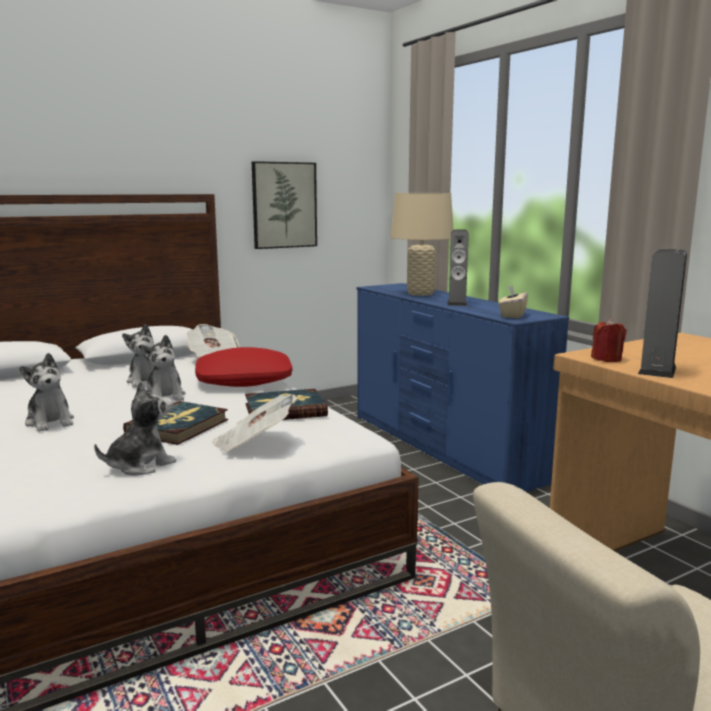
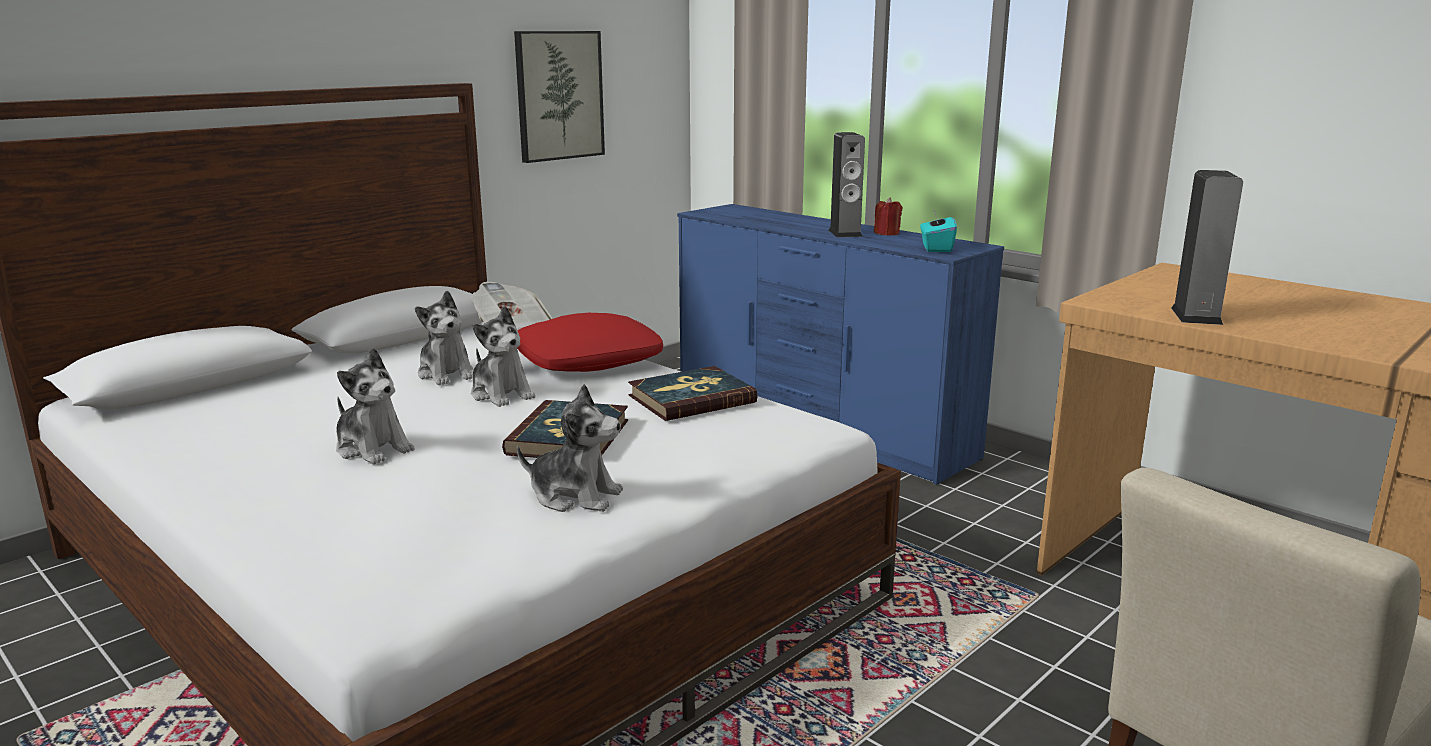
camera: 15 degrees left, 5 degrees up
plush toy [94,381,176,475] -> plush toy turned 75 degrees clockwise [517,384,623,512]
newspaper [212,394,297,453] -> none
beige table lamp [390,193,454,296] -> none
beige tissue box [499,285,528,318] -> turquoise tissue box [920,210,957,252]
red candle [591,318,626,362] -> red candle moved to [874,197,902,236]

